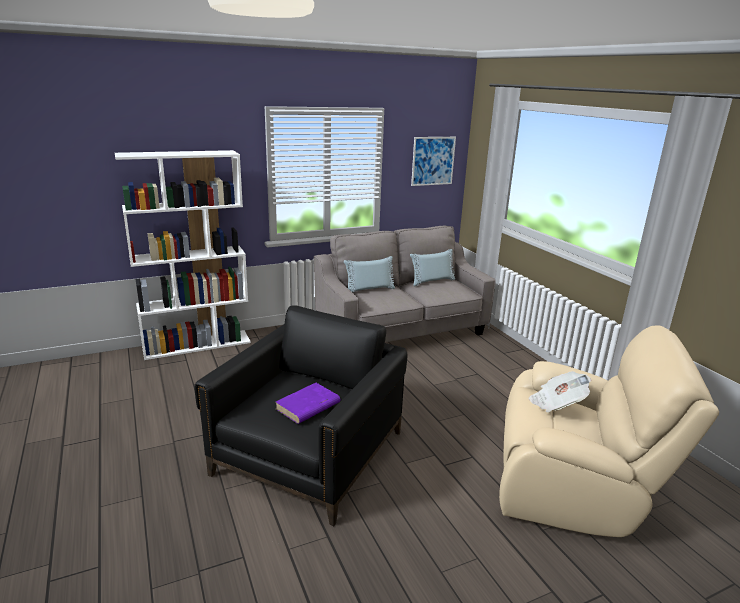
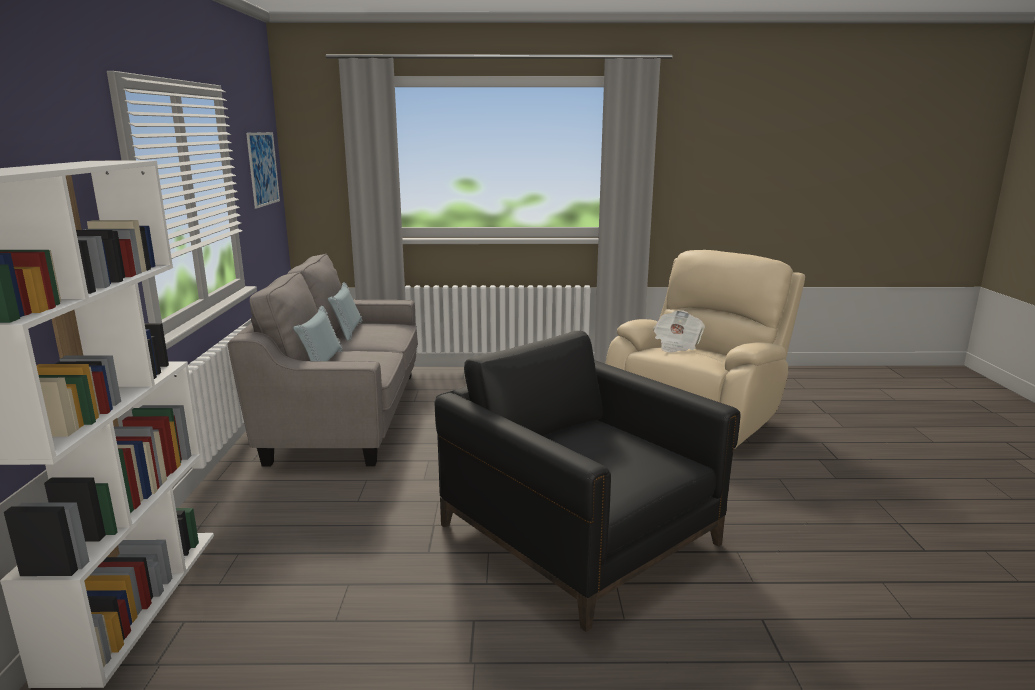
camera: 65 degrees left, 5 degrees down
purple book [276,383,340,424] -> none

